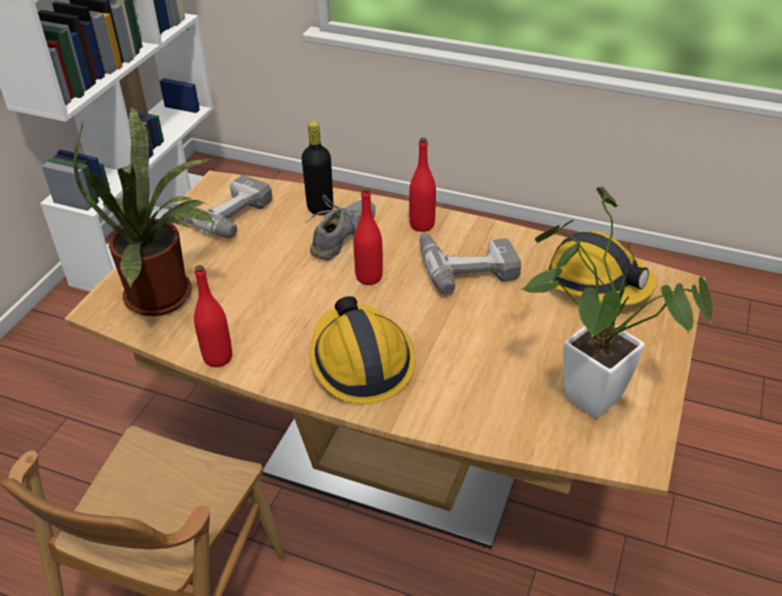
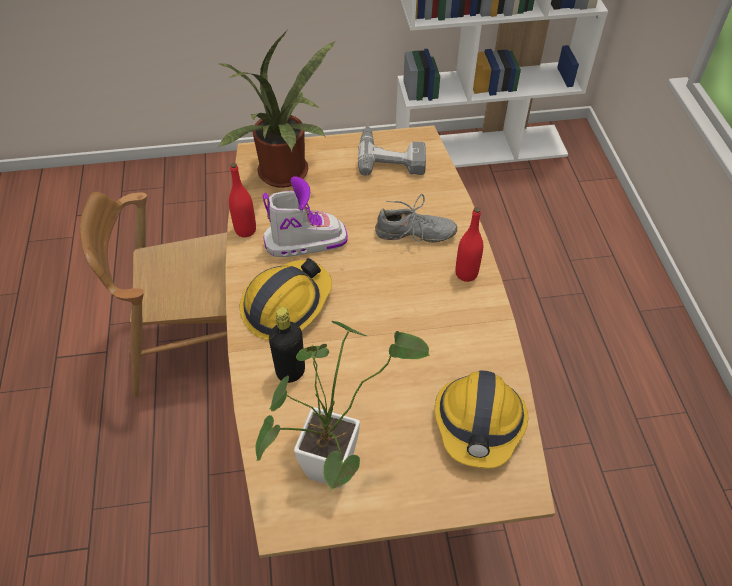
camera: 60 degrees right, 10 degrees up
black bottle [302,121,333,215] -> black bottle moved to [269,307,305,383]
red bottle [354,187,383,285] -> none
power drill [420,233,521,294] -> none
none -> boot [263,176,348,257]

